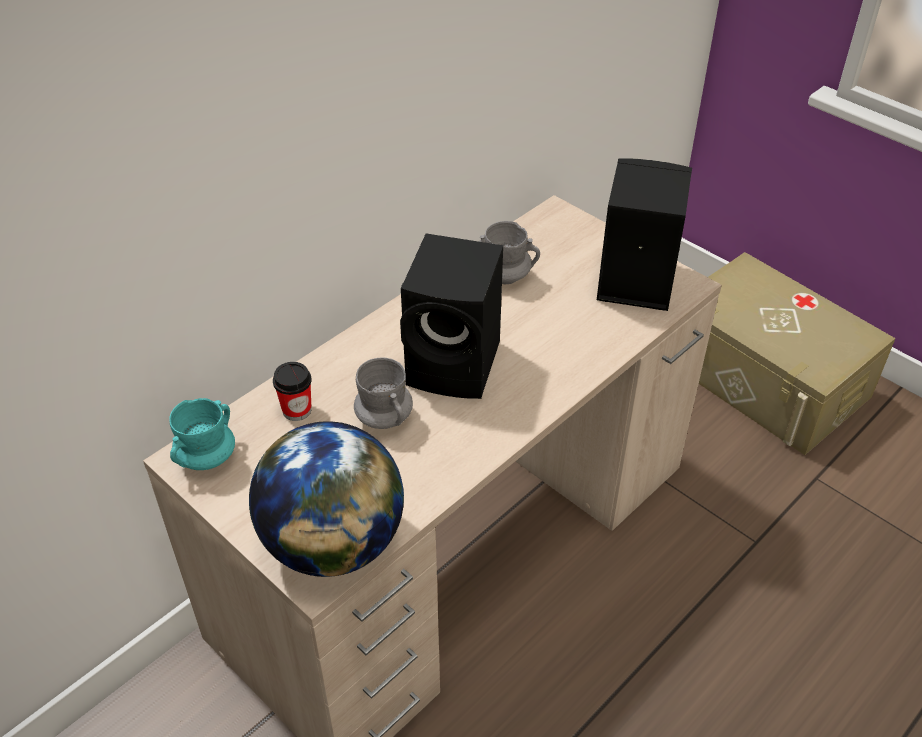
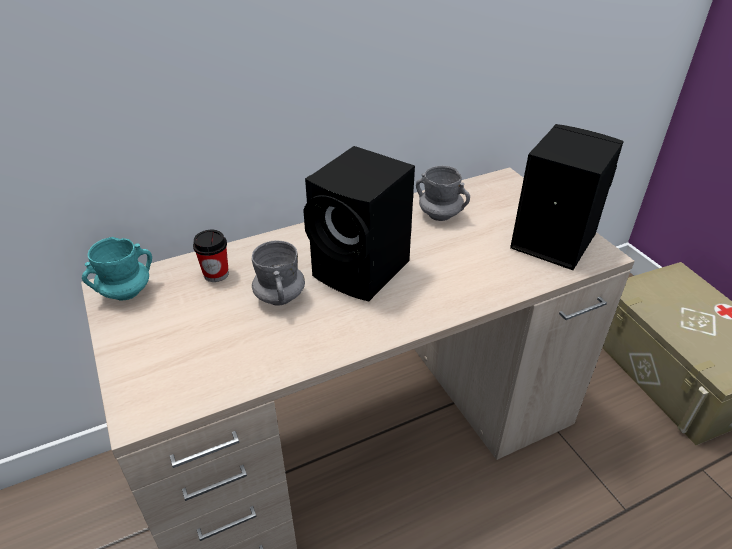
camera: 20 degrees right, 5 degrees down
globe [249,421,404,577] -> none

